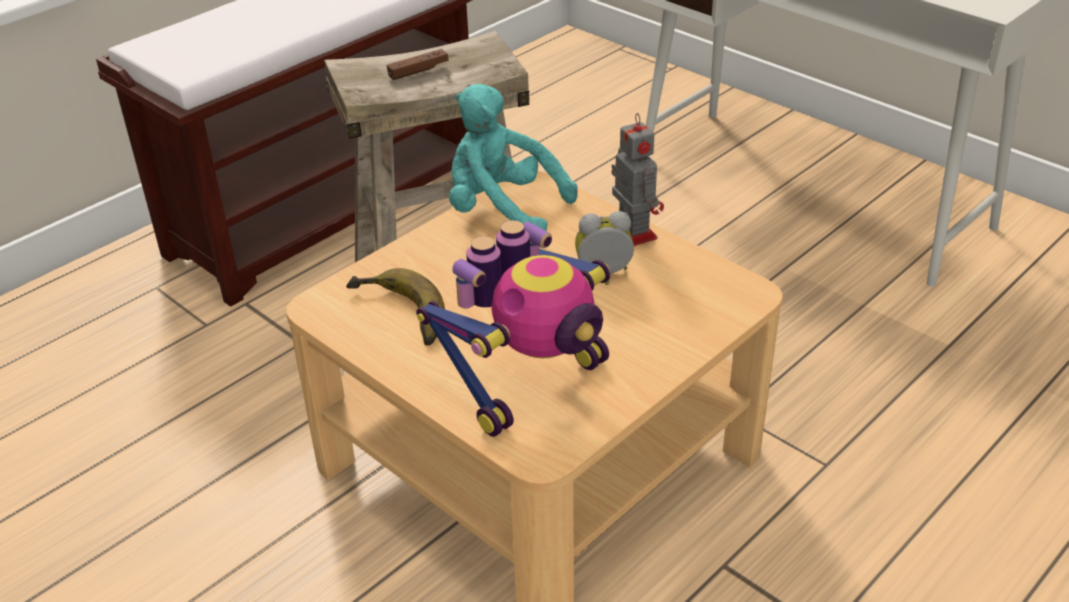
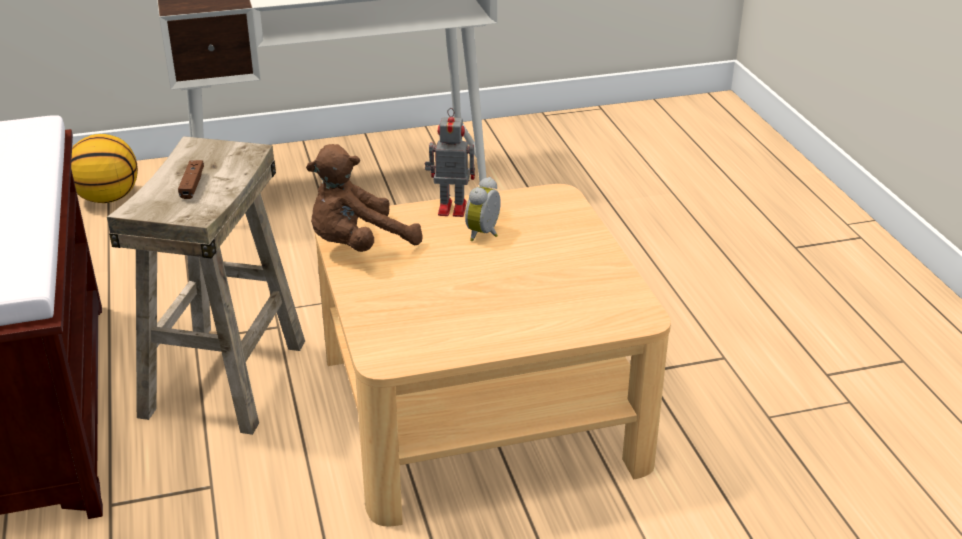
camera: 60 degrees left, 5 degrees down
banana [346,268,445,345] -> none
toy robot [416,220,610,437] -> none
turquoise plush toy [449,84,578,231] -> brown plush toy [306,144,423,252]
none -> basketball [71,134,138,203]

